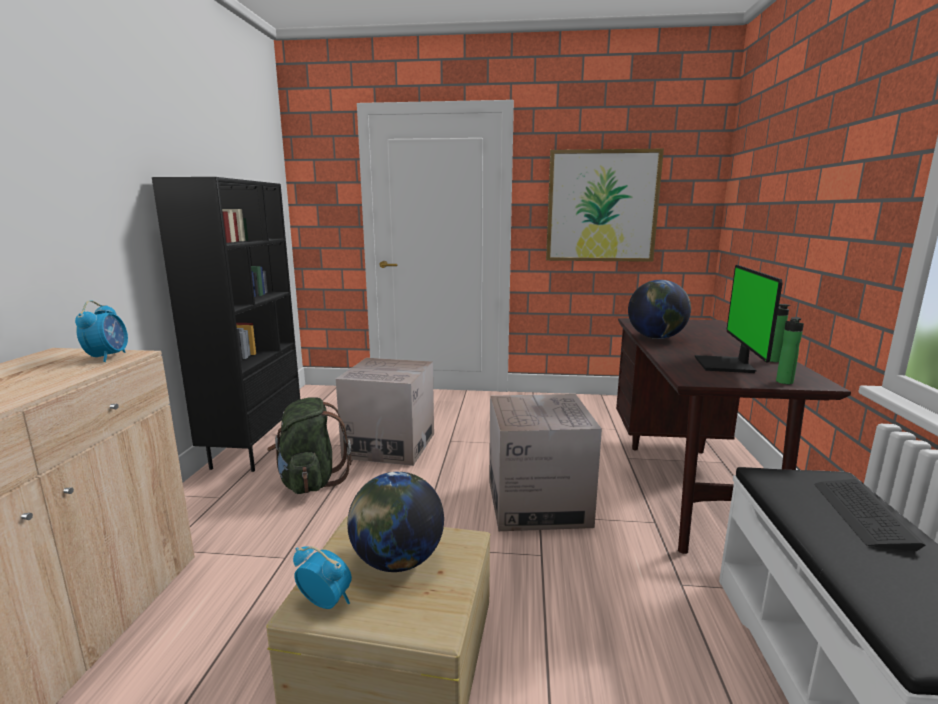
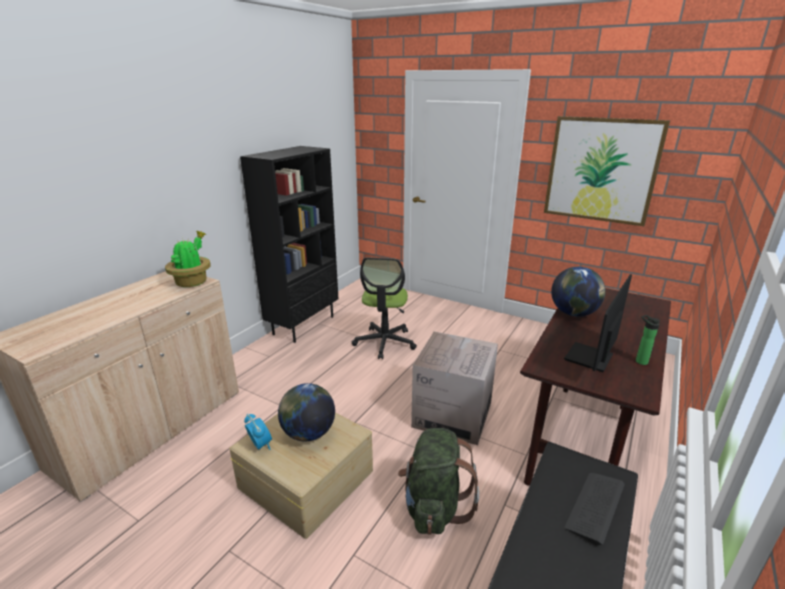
camera: 25 degrees right, 10 degrees up
alarm clock [75,300,128,362] -> potted plant [165,231,211,287]
green backpack [267,397,351,494] -> green backpack moved to [398,428,480,535]
cardboard box [336,358,434,466] -> office chair [352,257,417,359]
bottle [776,317,804,384] -> none

